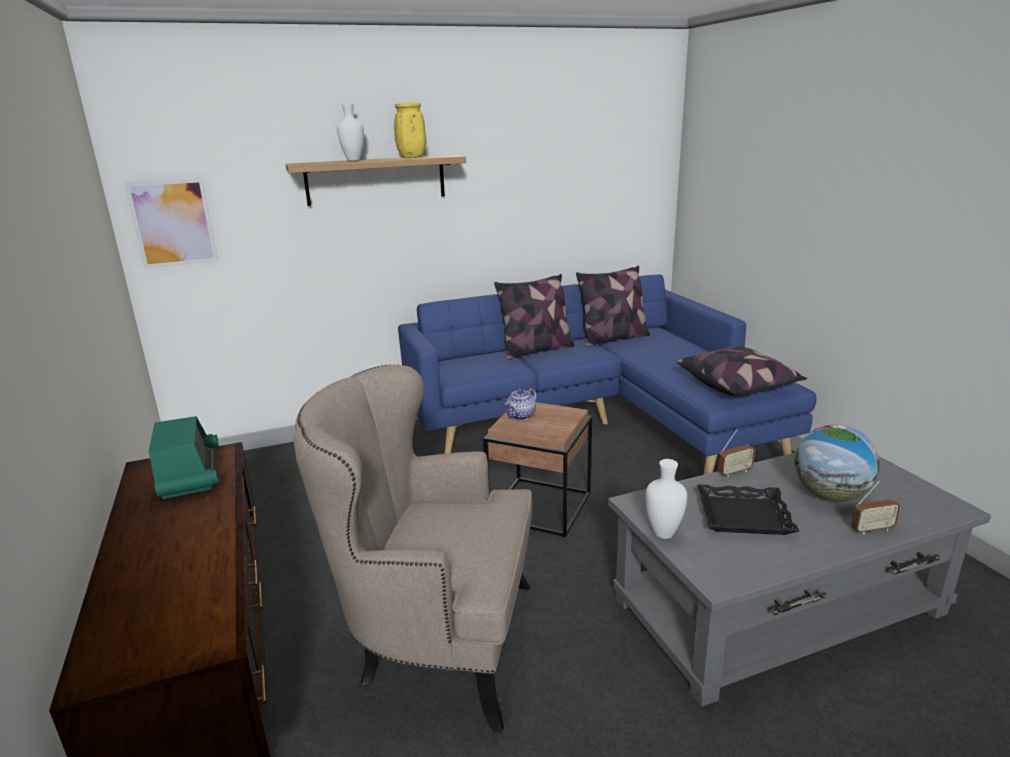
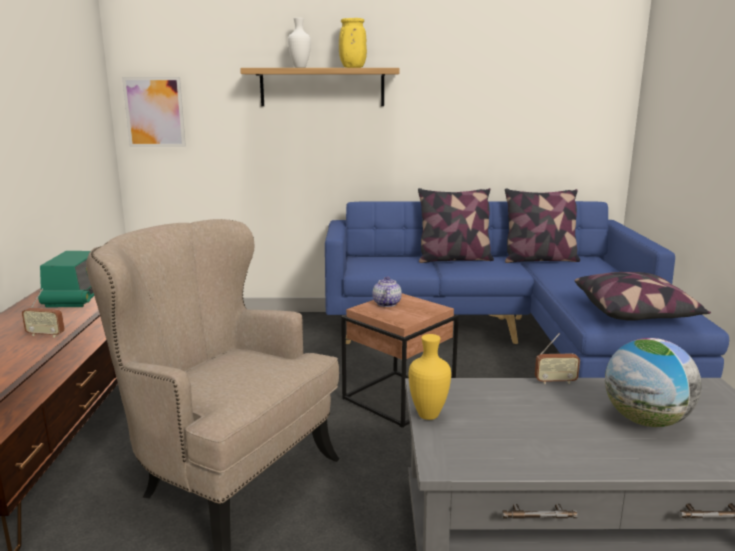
camera: 20 degrees right, 5 degrees down
teapot [504,388,537,420] -> teapot turned 120 degrees clockwise [372,276,402,307]
white vase [645,459,687,539] -> yellow vase [409,334,451,420]
black tray [697,484,799,535] -> none
radio [851,480,901,535] -> radio moved to [22,289,65,338]

